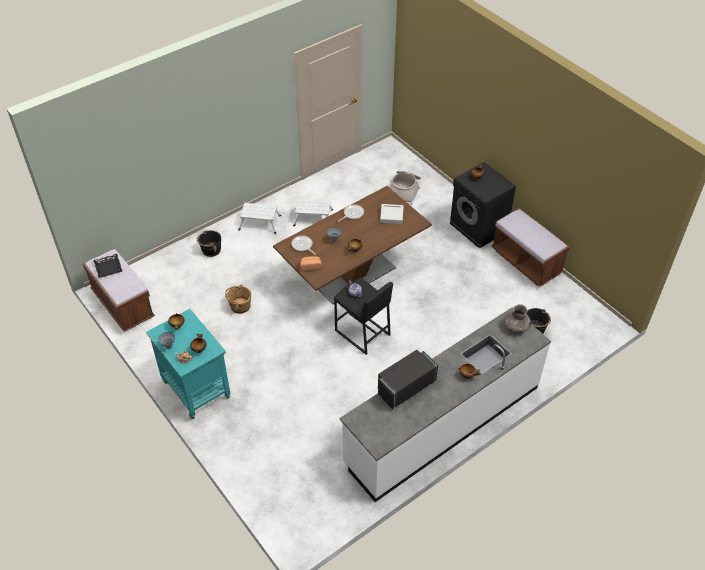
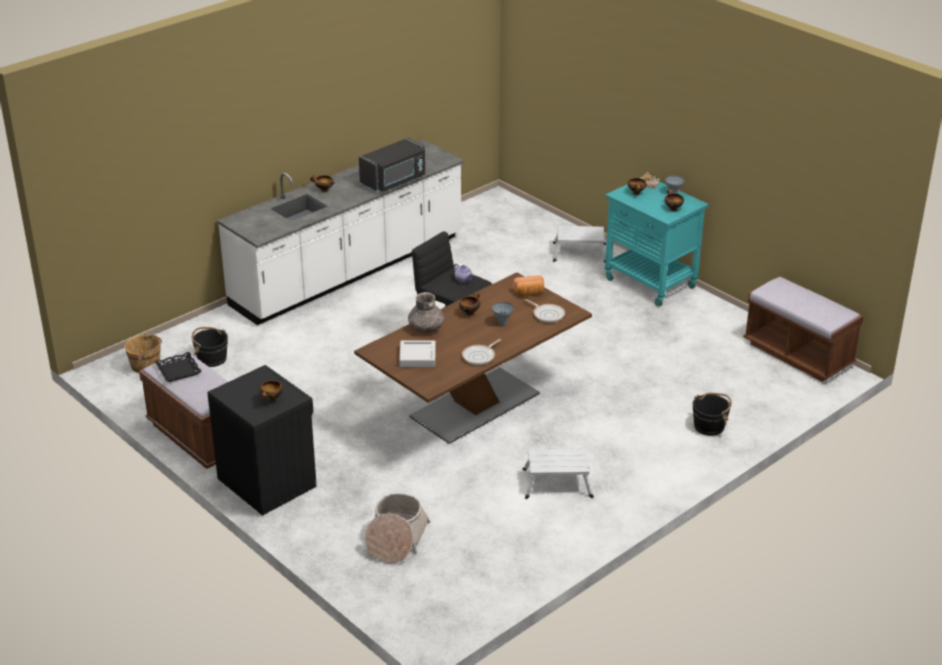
camera: 175 degrees right, 15 degrees down
black tray [93,254,122,278] -> black tray moved to [155,352,202,382]
brown bucket [225,285,251,314] -> brown bucket moved to [125,334,162,373]
white step ladder [238,203,281,234] -> white step ladder moved to [553,225,606,262]
grey vase [504,304,531,333] -> grey vase moved to [408,292,444,333]

